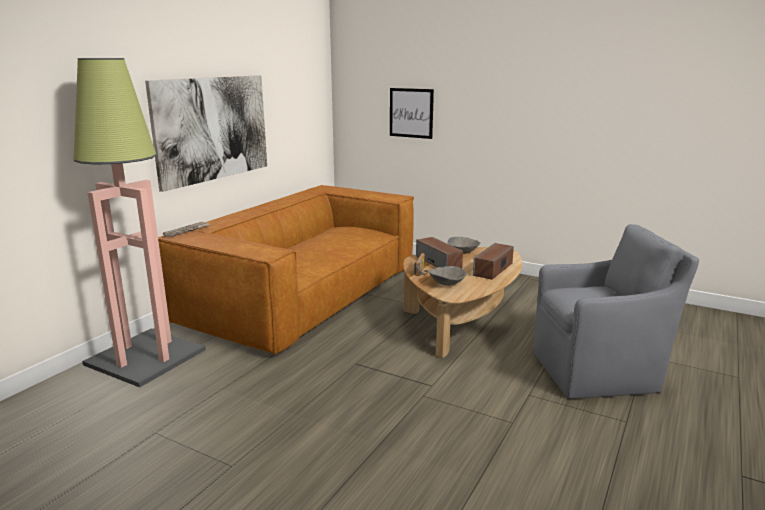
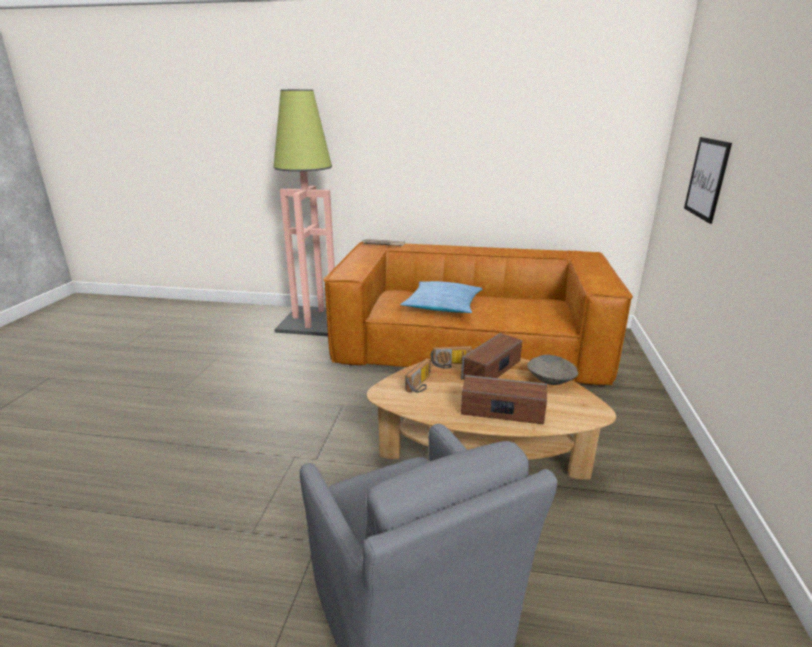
camera: 70 degrees right, 5 degrees up
picture [145,75,267,192] -> none
grey bowl [429,266,467,286] -> radio [405,358,431,393]
none -> pillow [400,281,483,313]

